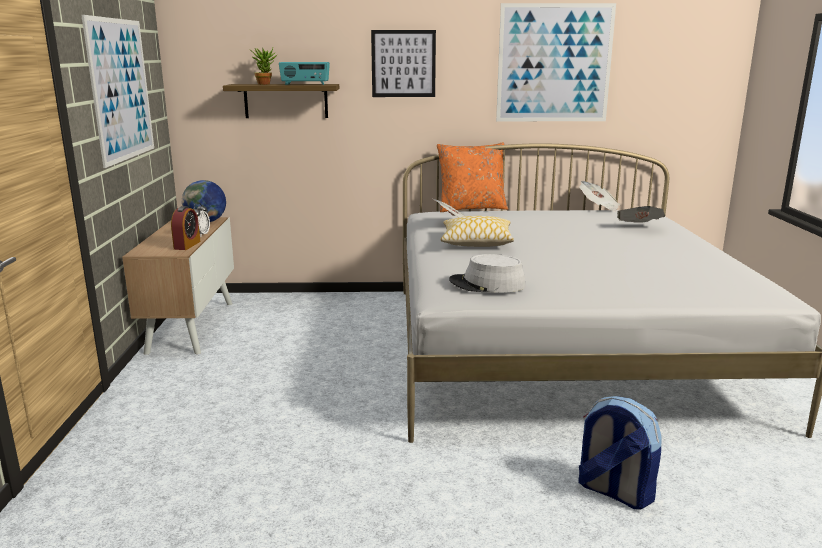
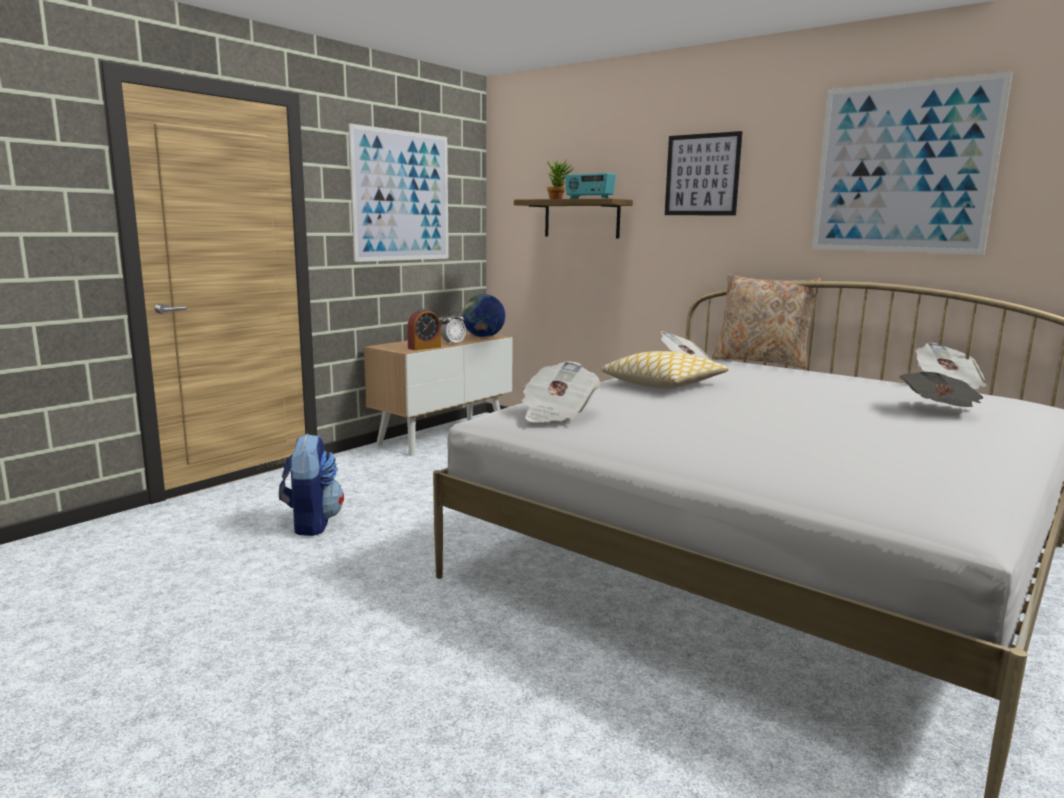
camera: 40 degrees right, 5 degrees down
orange pillow [437,142,508,212] -> beige pillow [712,274,822,369]
grey hat [449,254,526,292] -> newspaper [522,361,601,423]
backpack [578,396,662,510] -> backpack moved to [279,434,344,536]

